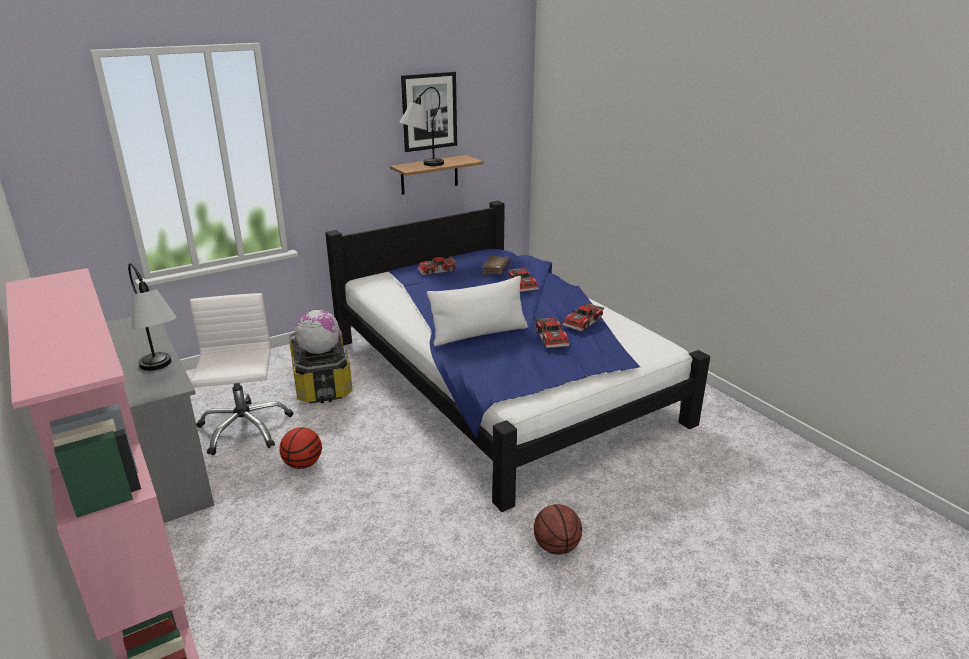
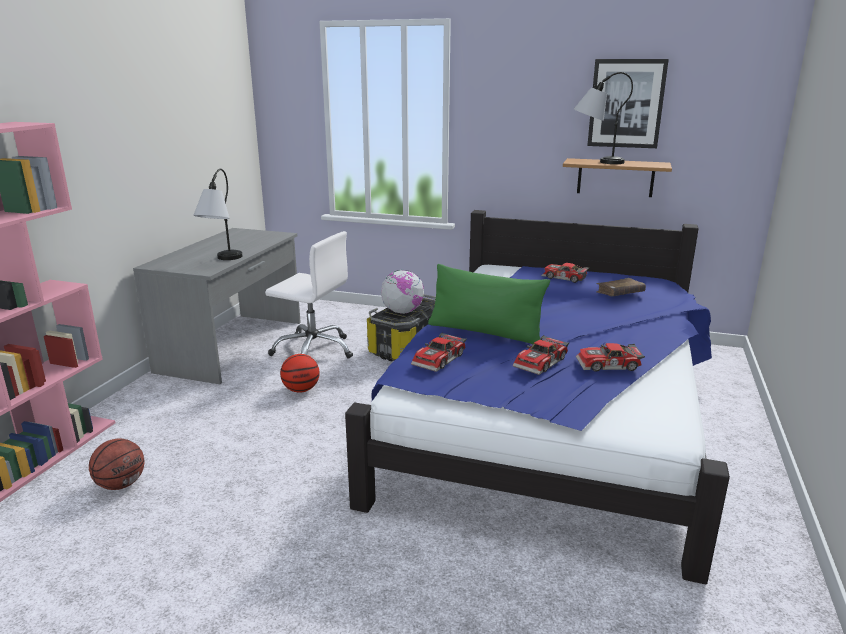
camera: 50 degrees right, 5 degrees down
white office chair [190,293,293,455] -> white office chair turned 75 degrees clockwise [265,231,353,359]
white pillow [427,276,528,346] -> green pillow [428,264,550,345]
toy car [508,268,539,292] -> toy car moved to [411,332,467,372]
basketball [534,504,582,555] -> basketball moved to [89,439,144,490]

